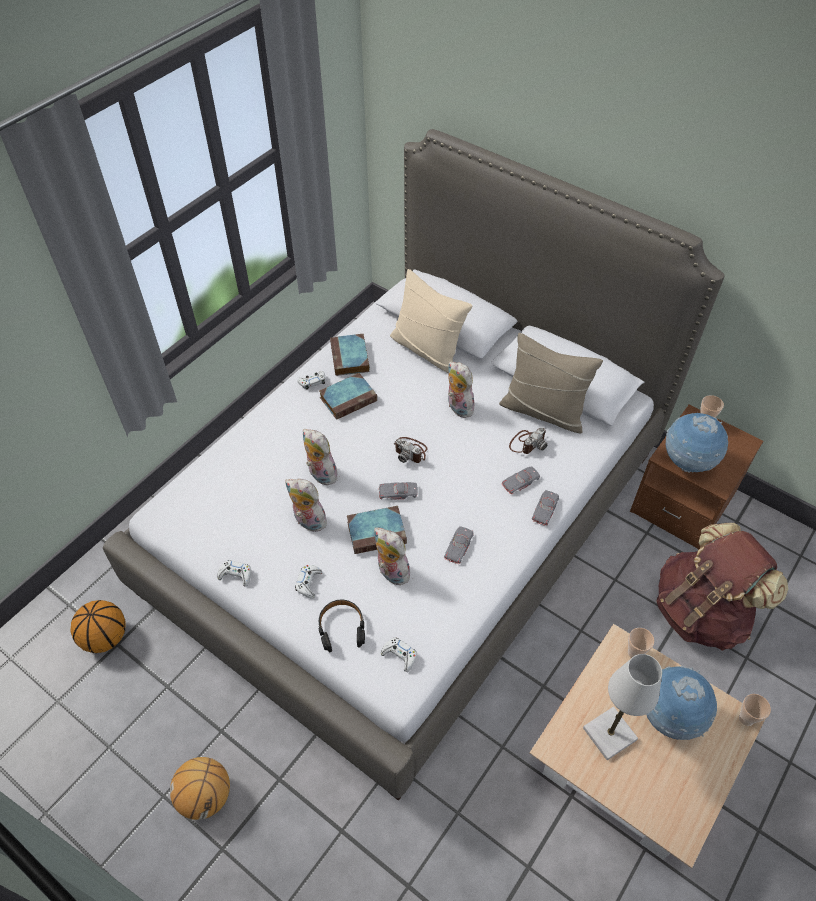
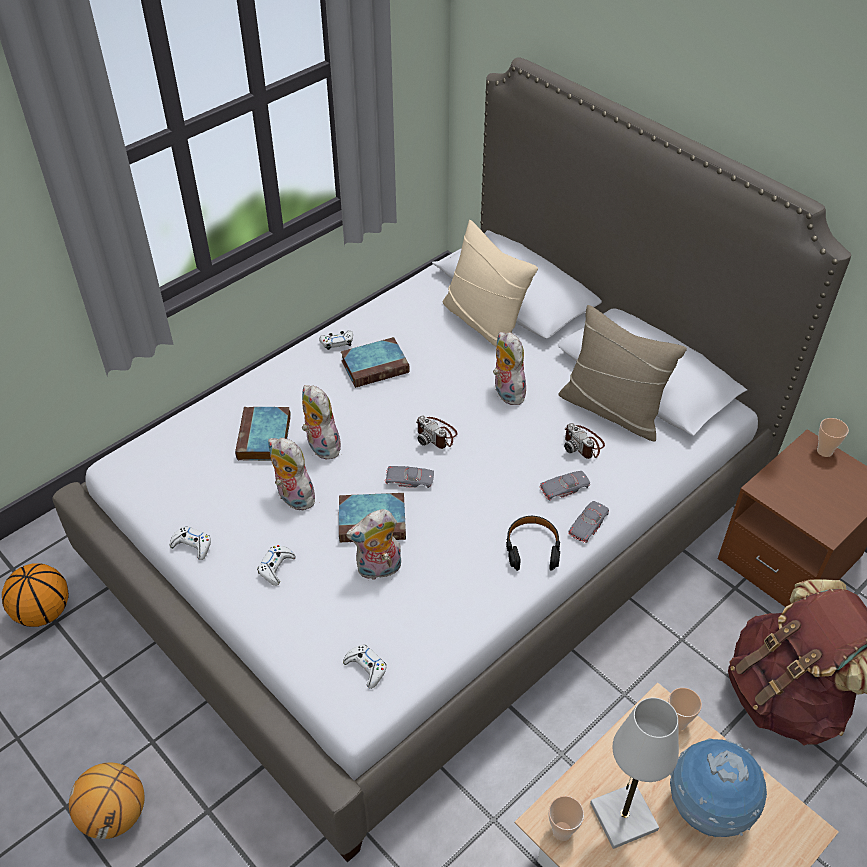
camera: 10 degrees right, 5 degrees down
black headphones [319,600,365,652] -> black headphones moved to [506,516,560,571]
book [330,334,370,376] -> book moved to [235,407,291,461]
plush toy [374,527,410,586] -> plush toy turned 75 degrees counterclockwise [346,509,401,580]
grey toy car [444,526,474,564] -> none
camera [509,428,548,454] -> camera turned 90 degrees clockwise [564,423,605,459]
globe [666,413,728,472] -> none
cup [739,694,771,726] -> cup moved to [549,796,584,841]

